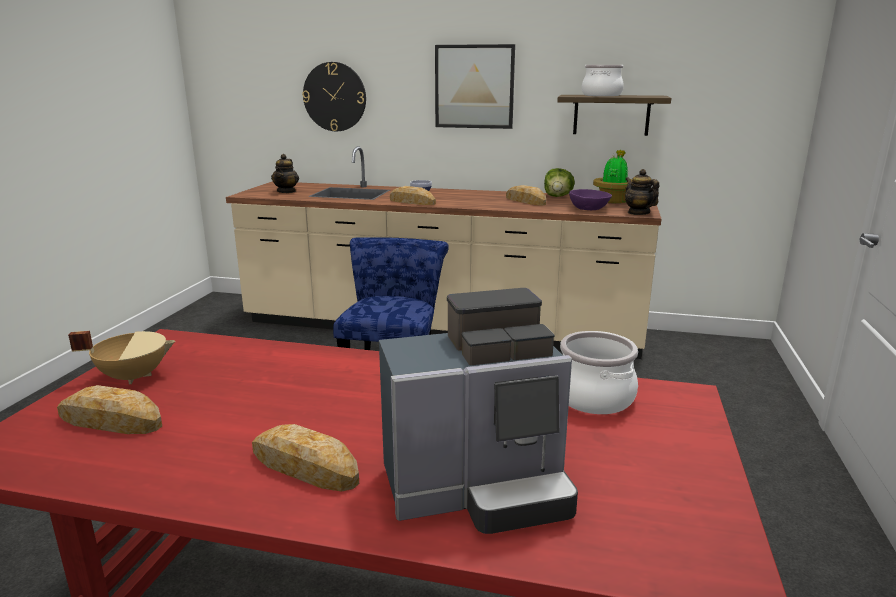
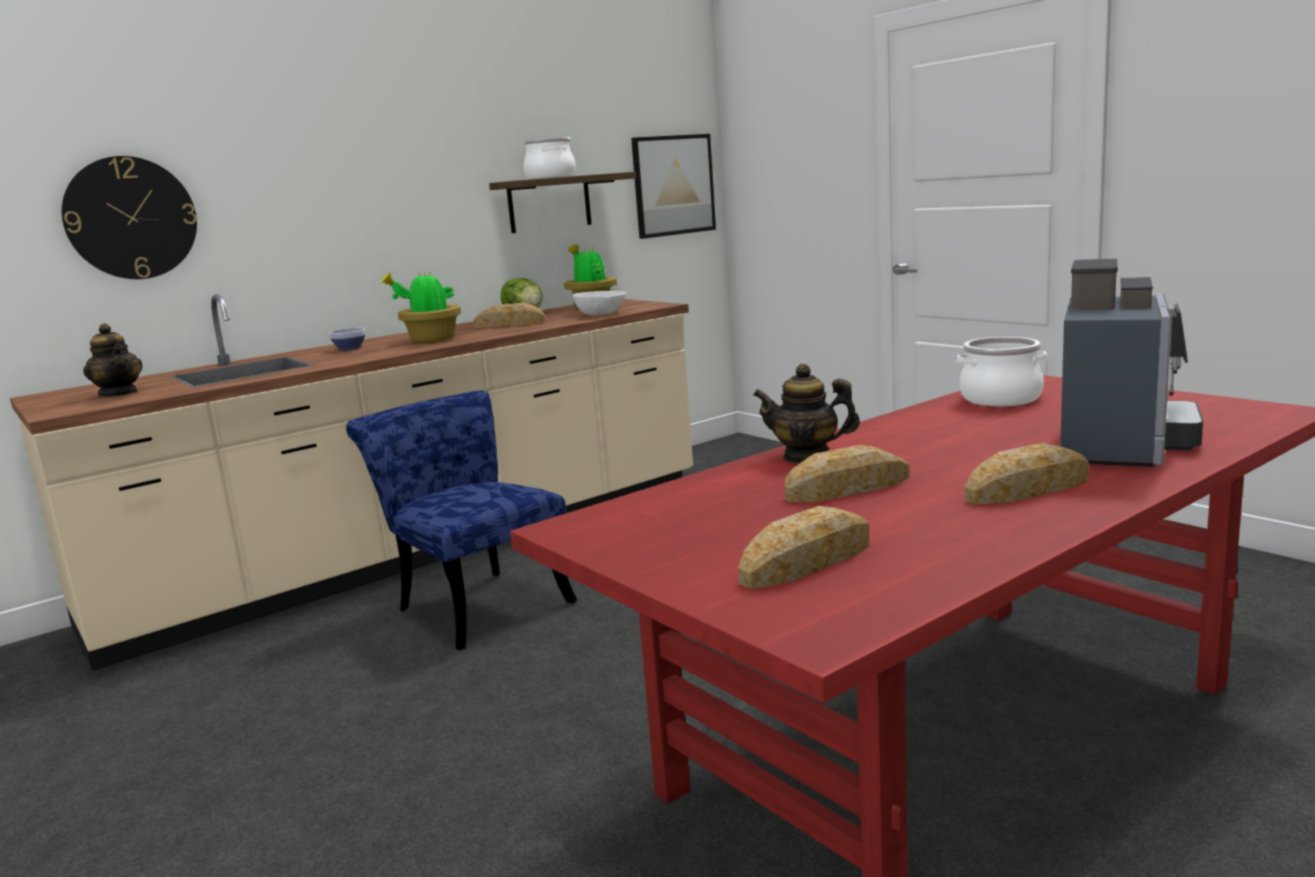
camera: 50 degrees left, 5 degrees down
beige cooking pot [68,331,175,384] -> none
bread [390,186,436,205] -> bread moved to [784,445,909,502]
picture [435,44,515,129] -> picture moved to [631,134,716,239]
purple bowl [569,189,612,210] -> white bowl [572,291,626,315]
teapot [625,169,659,215] -> teapot moved to [753,364,860,463]
none -> potted plant [380,269,461,342]

